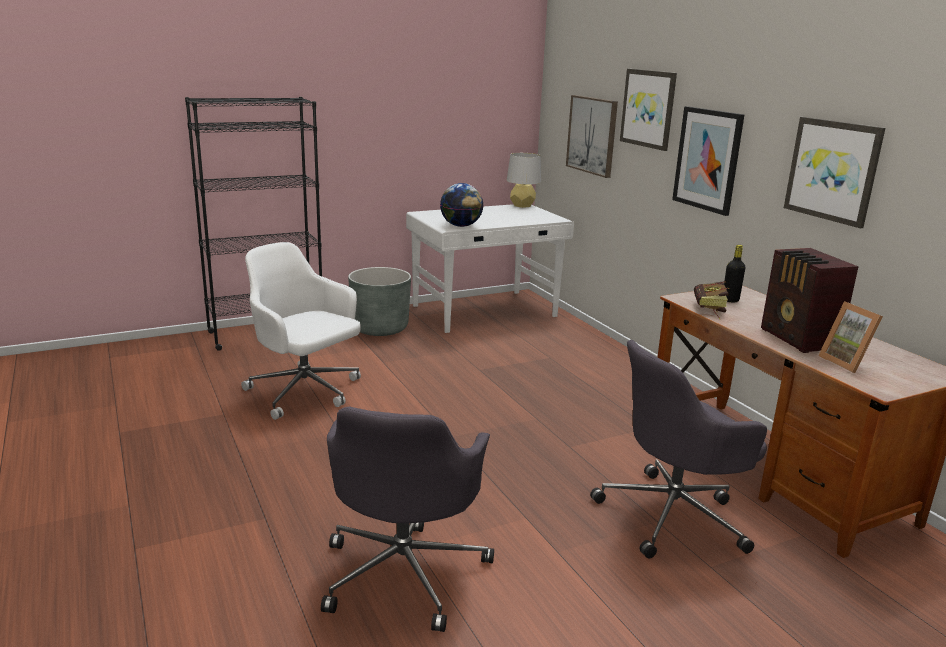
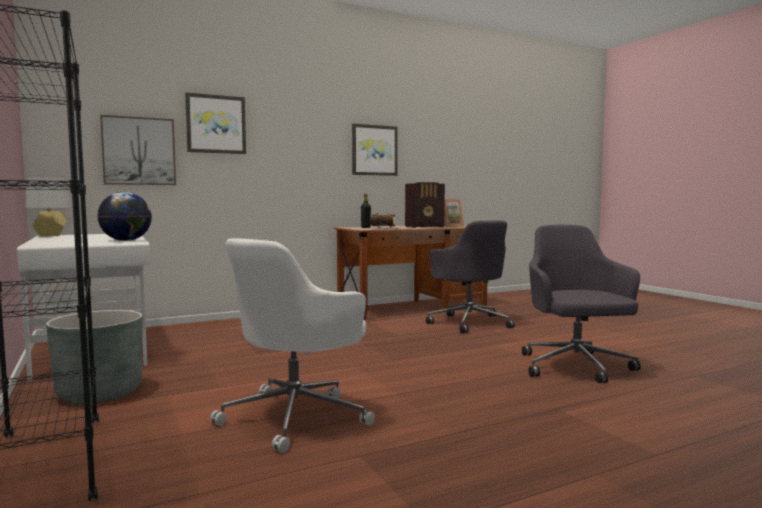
camera: 90 degrees left, 15 degrees down
grey office chair [321,407,494,632] -> grey office chair turned 105 degrees counterclockwise [522,225,641,383]
picture [672,106,744,216] -> none

